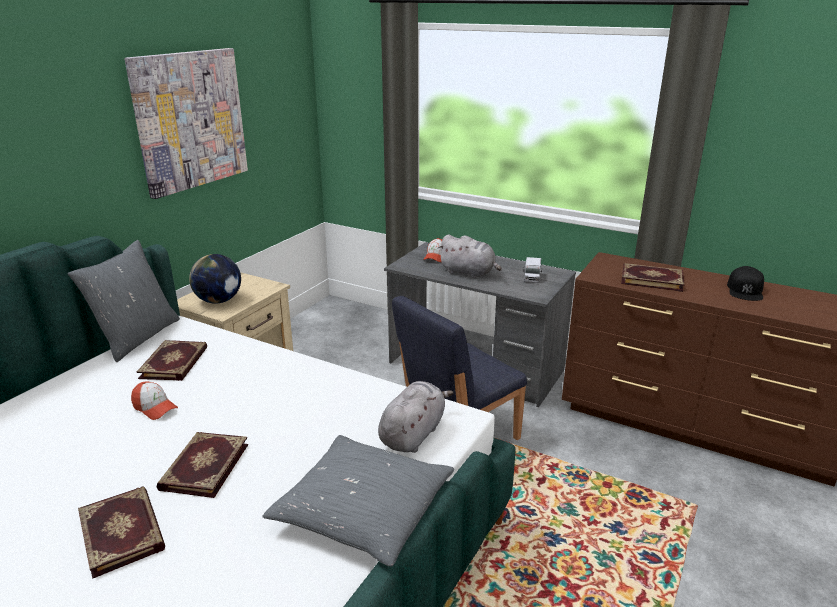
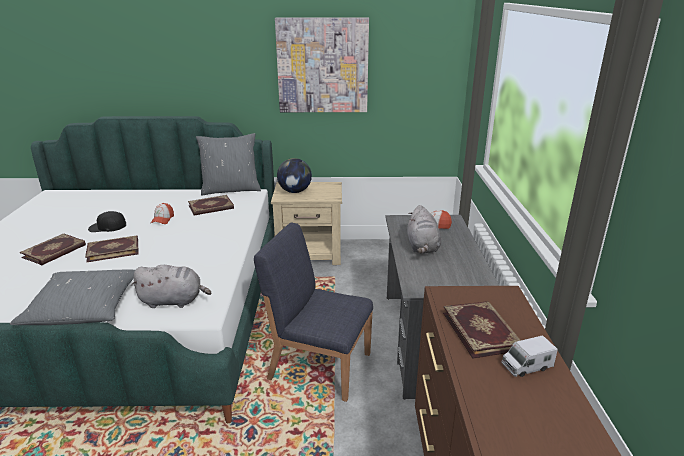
camera: 60 degrees right, 0 degrees up
toy truck [523,257,542,283] -> toy truck moved to [502,335,558,377]
black cap [727,266,764,301] -> black cap moved to [88,211,126,232]

